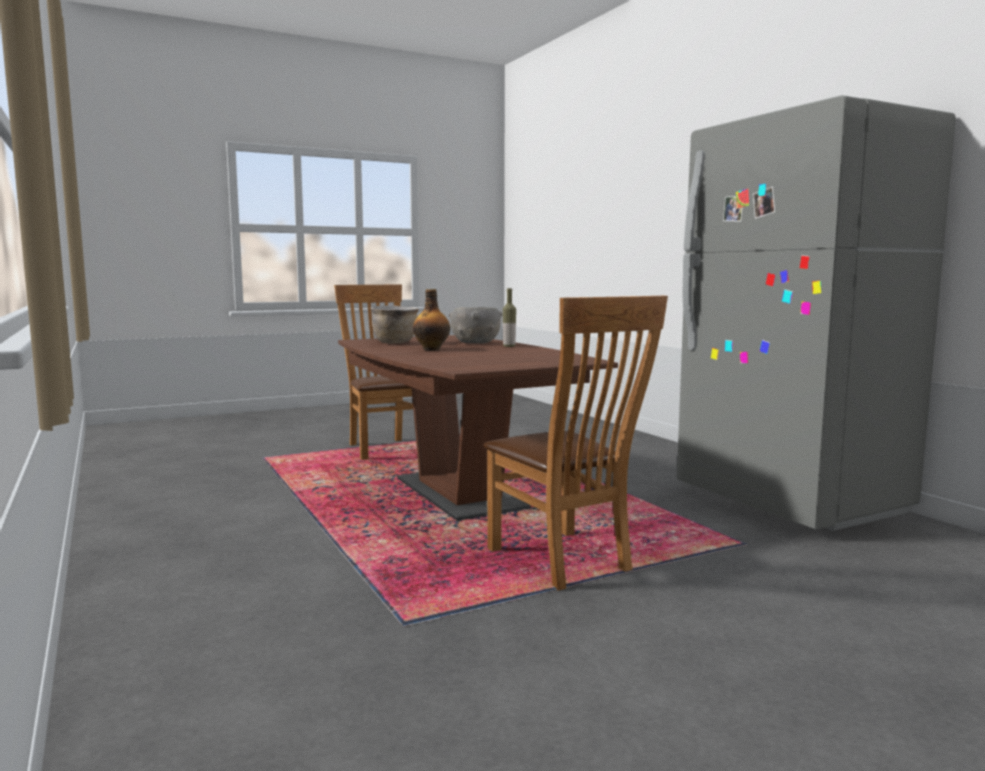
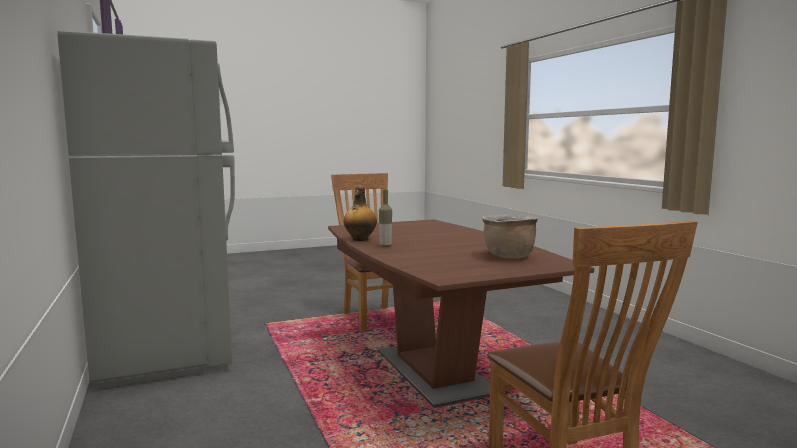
camera: 175 degrees left, 0 degrees up
bottle [413,289,450,350] -> bottle moved to [344,187,377,241]
grey bowl [449,307,503,343] -> none

